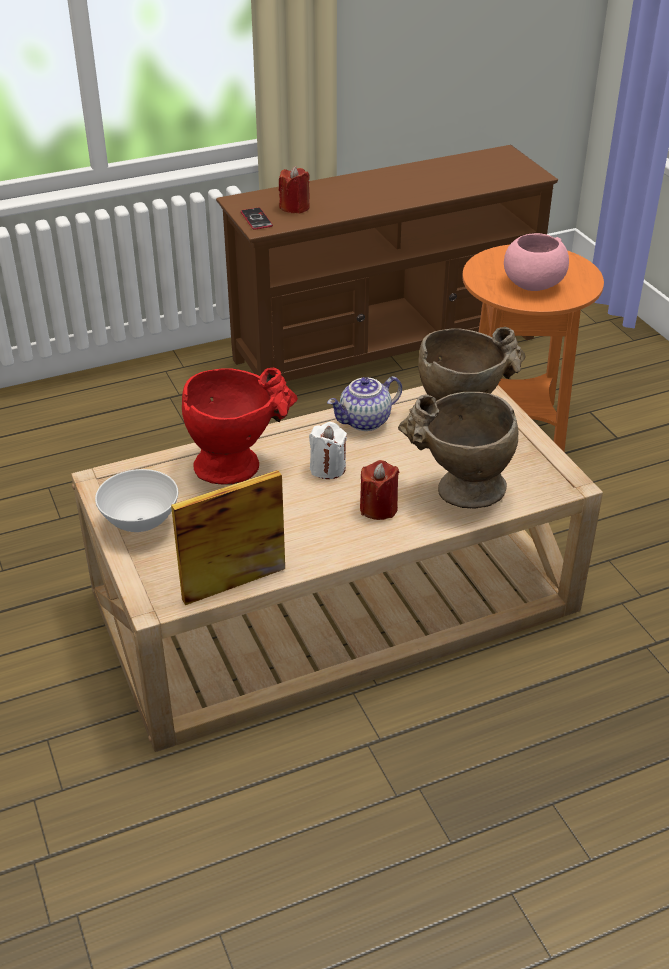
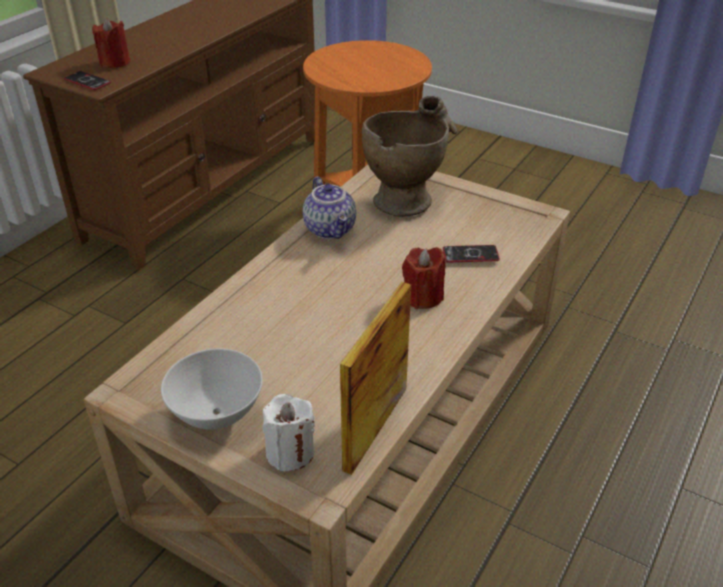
camera: 35 degrees left, 0 degrees up
red vase [182,368,298,485] -> none
white candle [309,422,347,479] -> white candle moved to [263,394,315,471]
teapot [327,376,402,431] -> teapot turned 45 degrees counterclockwise [303,177,356,239]
beige vase [398,392,518,509] -> phone [443,245,500,262]
pink bowl [504,233,569,291] -> none

